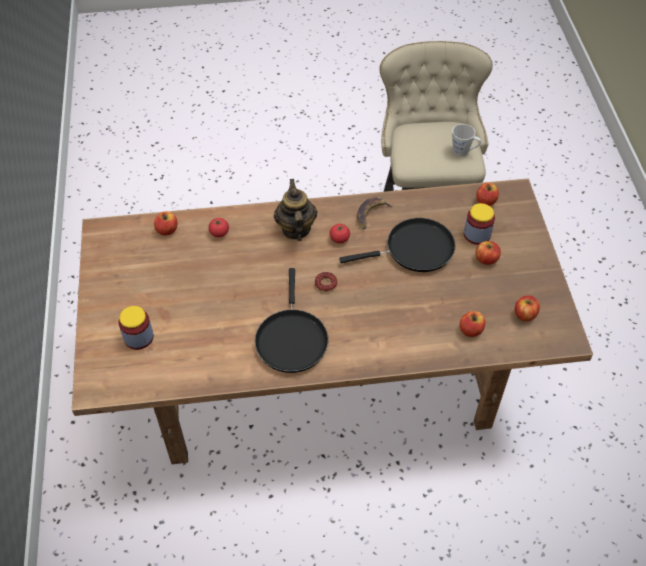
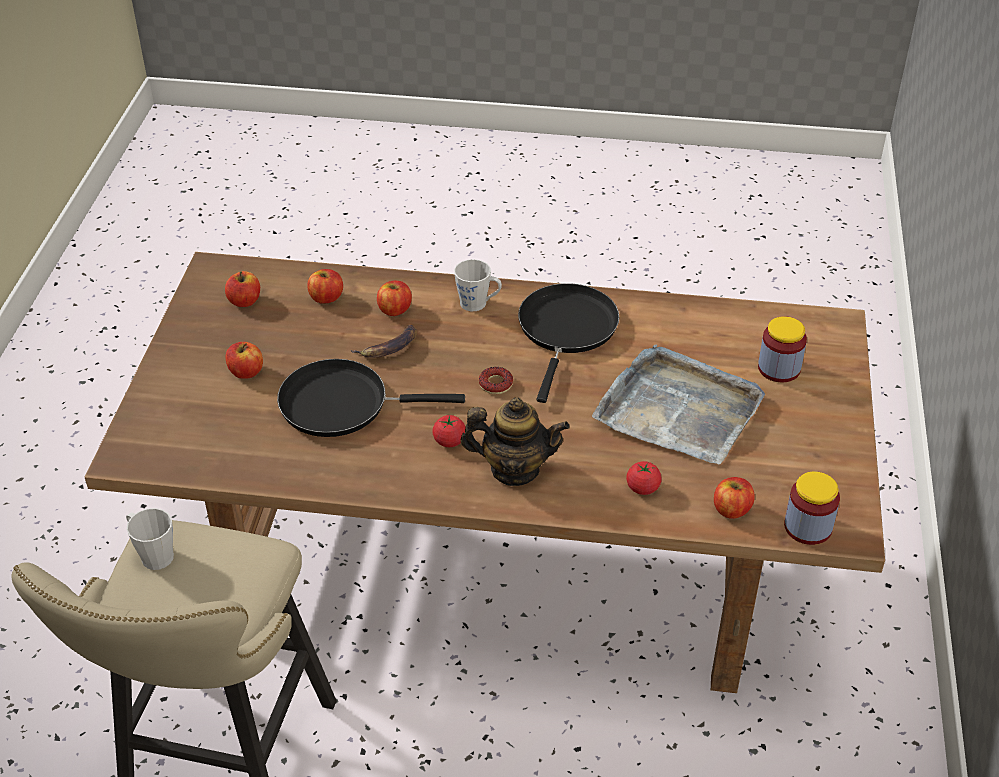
camera: 165 degrees left, 10 degrees down
teapot [274,179,318,241] -> teapot turned 90 degrees counterclockwise [460,397,570,486]
banana [357,197,394,229] -> banana moved to [350,325,417,358]
jar [464,203,495,245] -> jar moved to [784,472,840,545]
apple [476,183,499,206] -> apple moved to [377,281,412,316]
none -> grey mug [454,259,502,311]
none -> grey tray [592,345,765,464]

